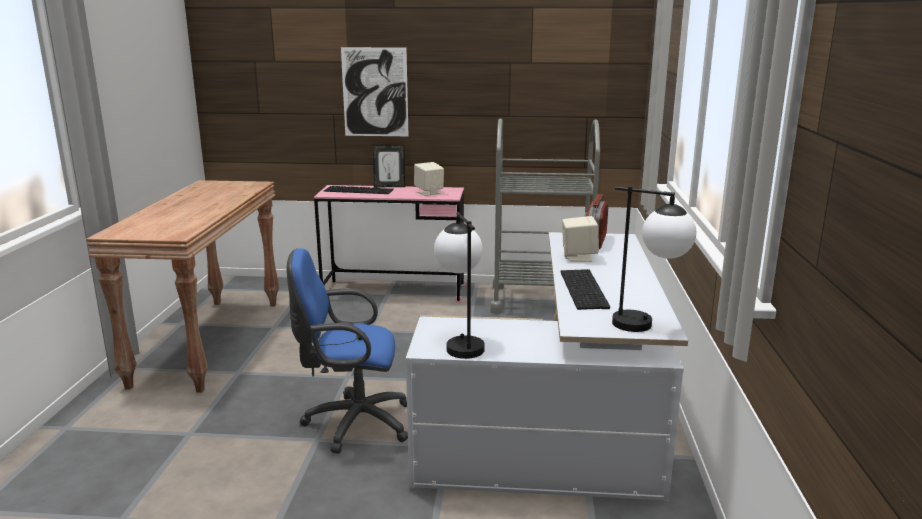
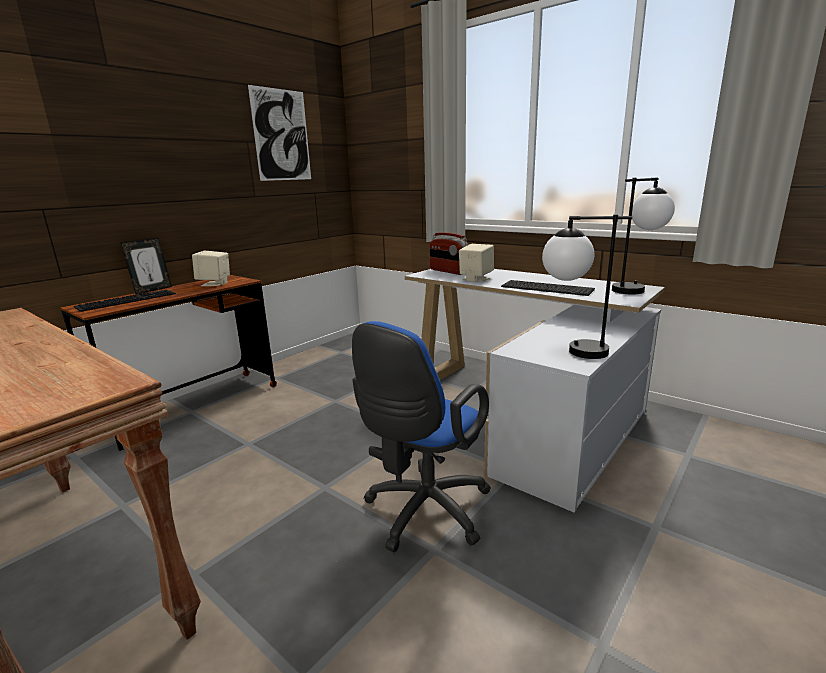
camera: 55 degrees left, 0 degrees up
pink desk [314,185,466,303] -> brown desk [61,275,277,451]
picture [341,47,409,136] -> picture moved to [248,85,311,181]
grey cart [490,118,600,314] -> none

